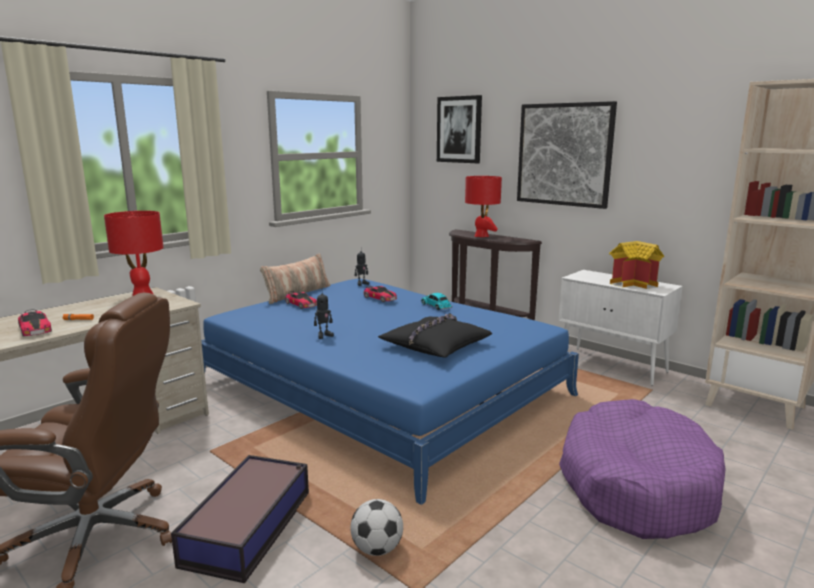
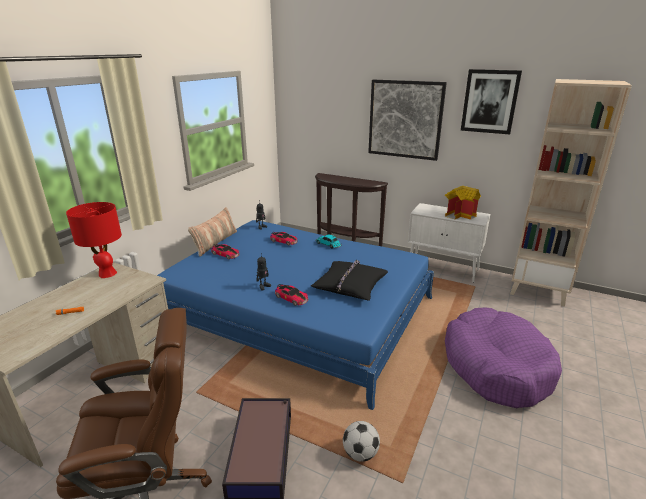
camera: 15 degrees left, 10 degrees up
toy car [18,309,52,337] -> toy car moved to [275,284,308,306]
picture [437,95,482,163] -> picture moved to [461,69,522,134]
red table lamp [465,176,502,237] -> none

